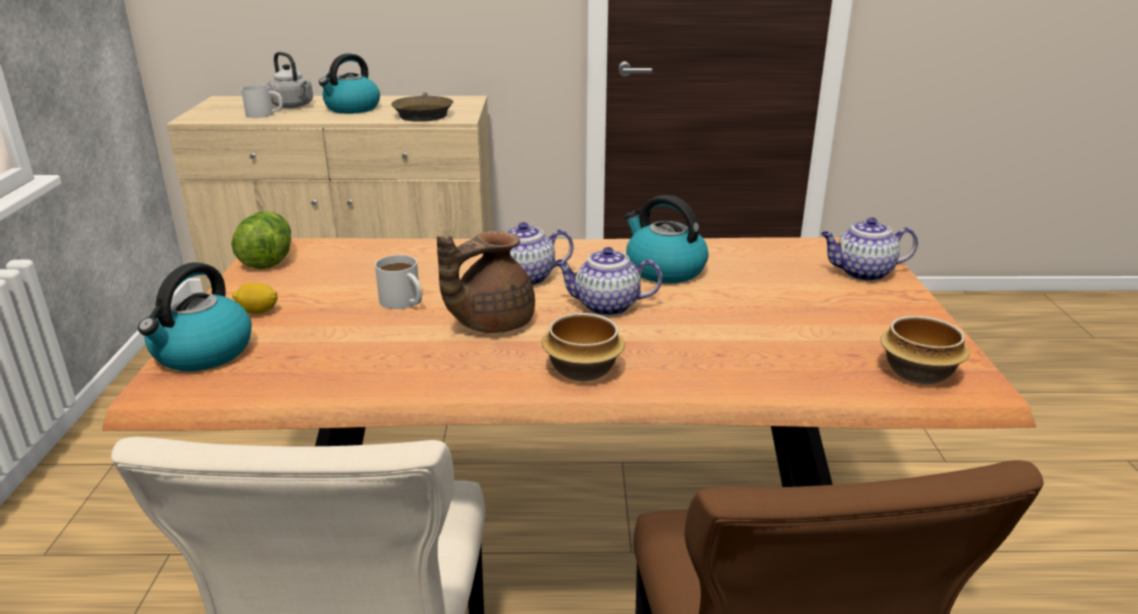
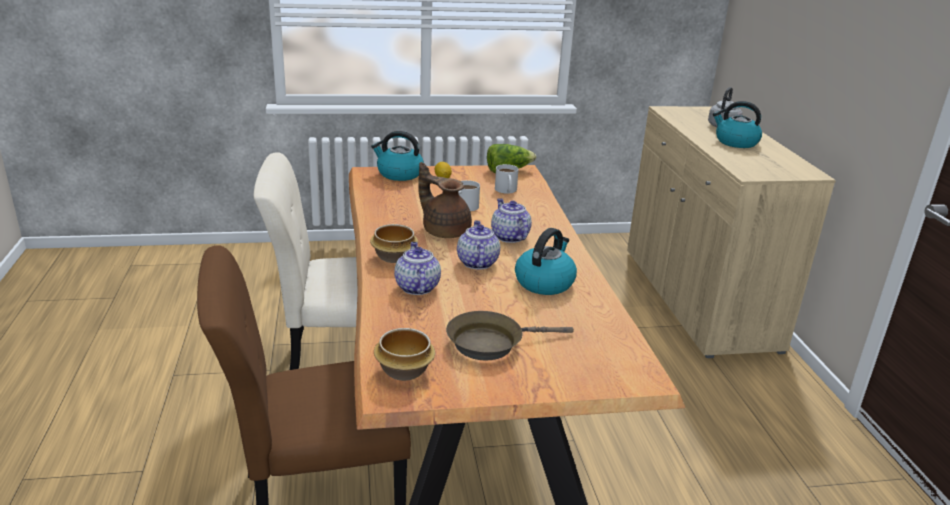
camera: 80 degrees right, 0 degrees up
white mug [241,85,283,118] -> white mug moved to [495,164,519,193]
brown frying pan [391,92,453,122] -> brown frying pan moved to [446,311,574,360]
teapot [821,217,918,281] -> teapot moved to [394,242,441,295]

